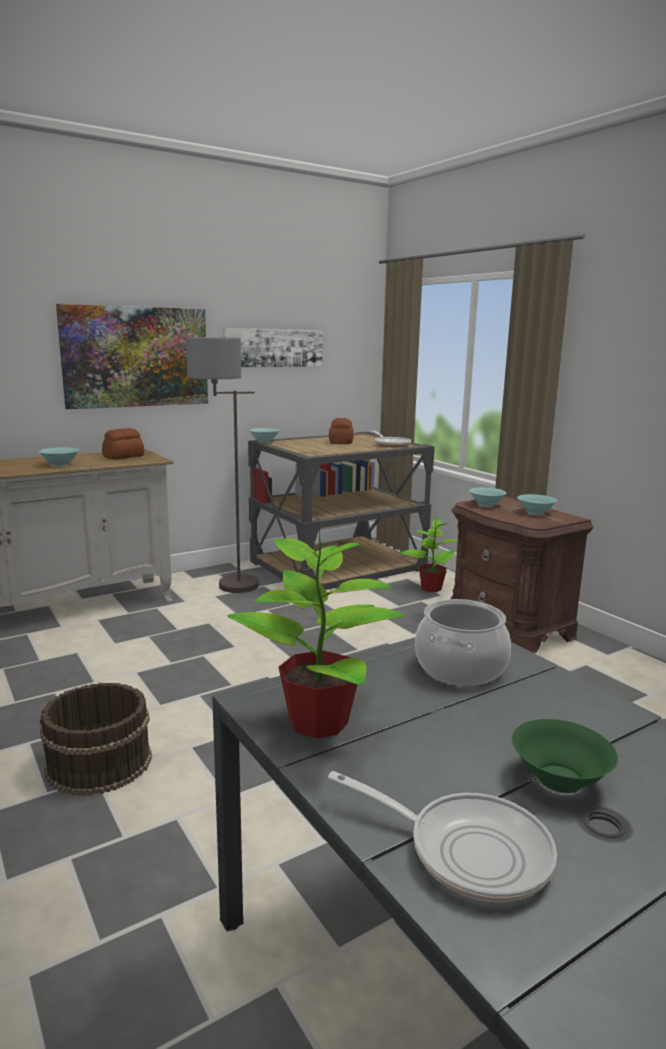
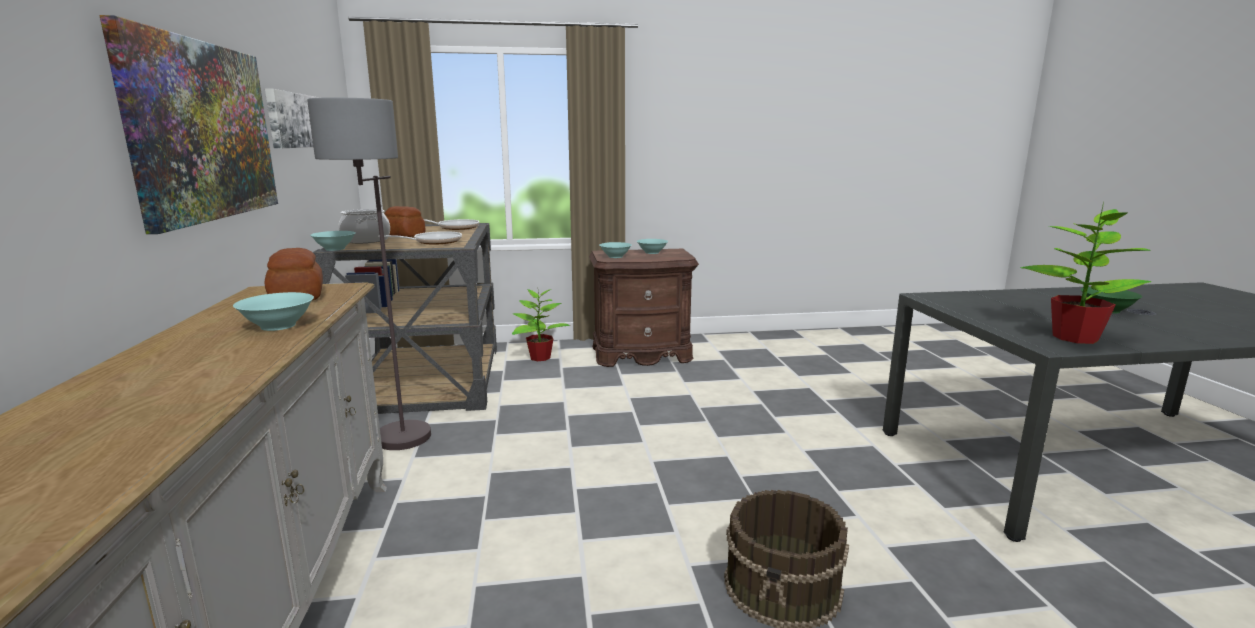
camera: 65 degrees left, 0 degrees up
frying pan [328,771,557,902] -> frying pan moved to [378,231,462,245]
cooking pot [415,599,511,685] -> cooking pot moved to [338,209,390,243]

